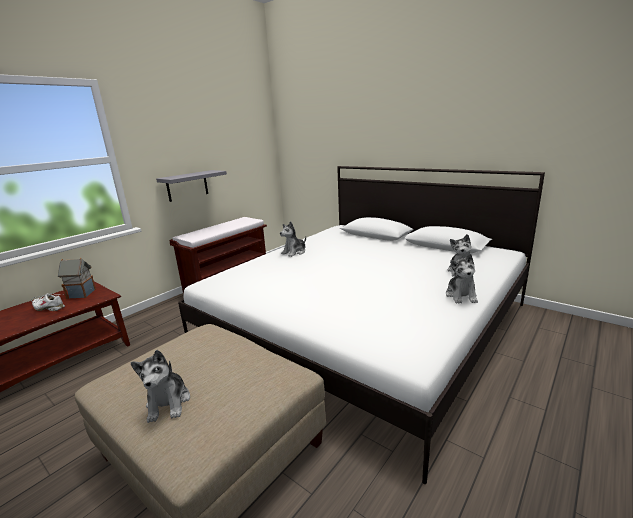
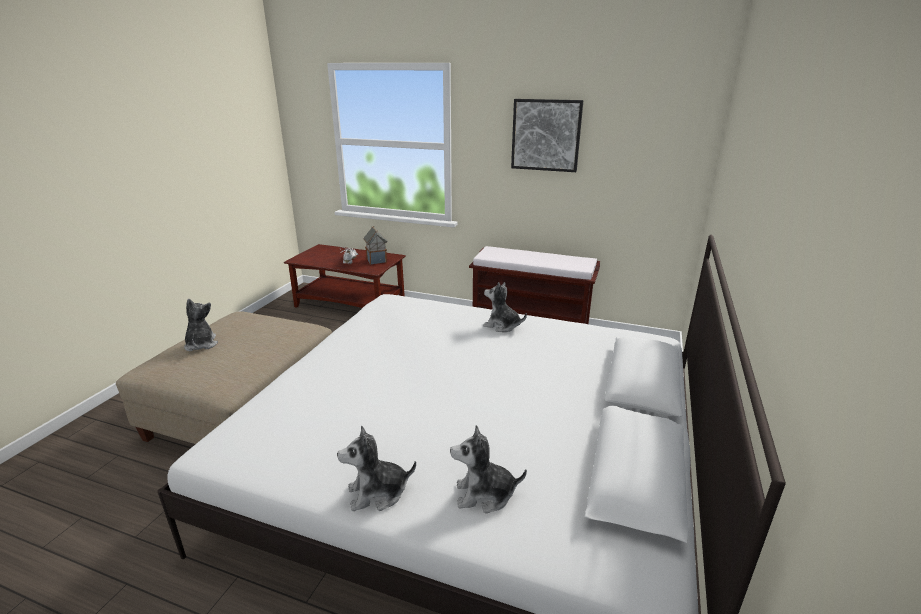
camera: 70 degrees right, 5 degrees up
plush toy [130,350,190,423] -> plush toy turned 105 degrees clockwise [184,299,218,351]
grey shelf [156,170,227,202] -> none
none -> picture [511,99,584,172]

